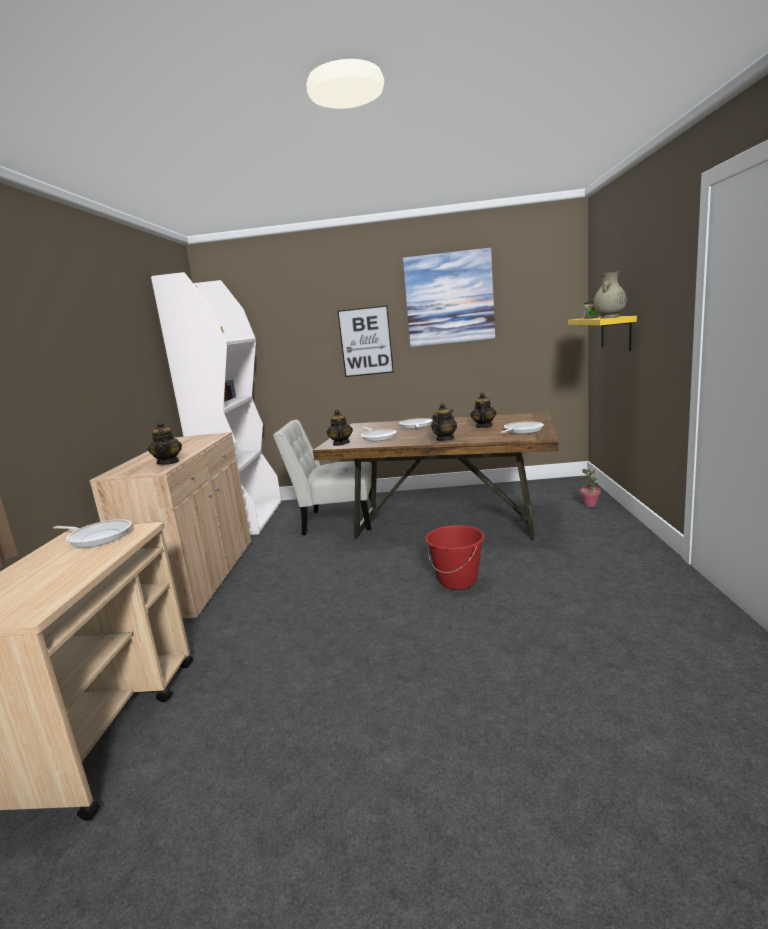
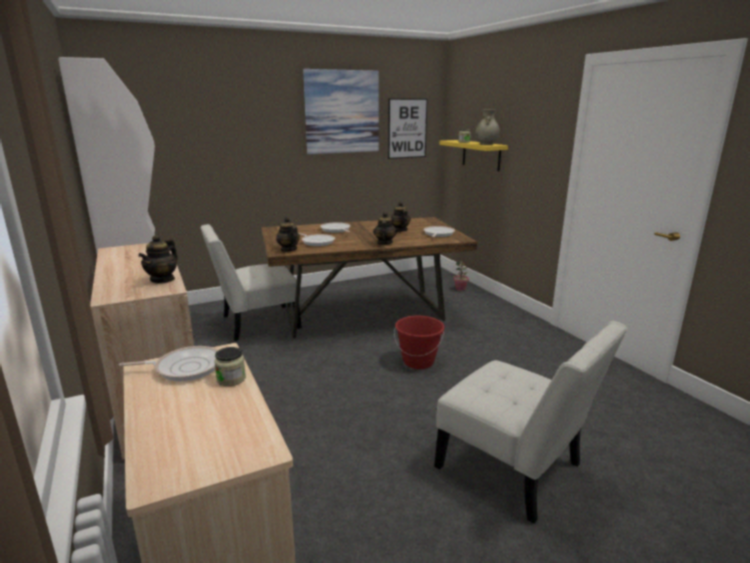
camera: 30 degrees left, 5 degrees up
teapot [148,421,182,465] -> teapot turned 60 degrees clockwise [138,235,178,284]
picture [338,305,394,377] -> picture moved to [388,99,428,159]
none -> jar [214,347,246,386]
none -> white chair [434,321,627,524]

